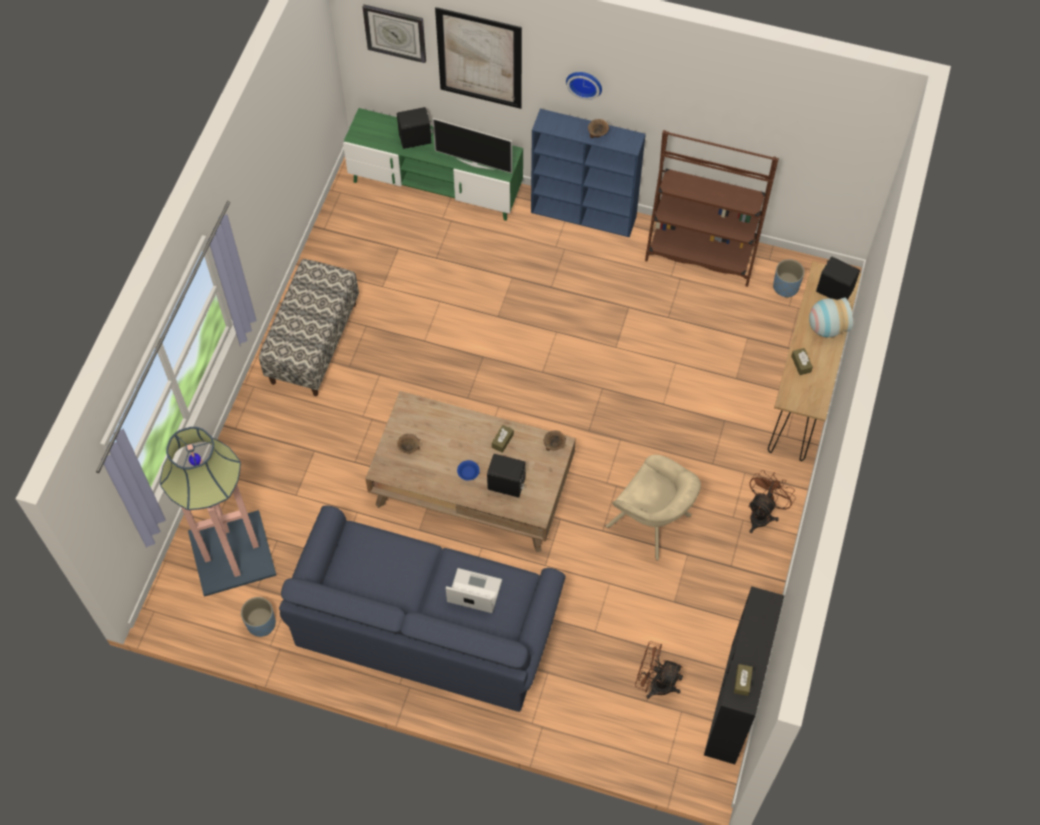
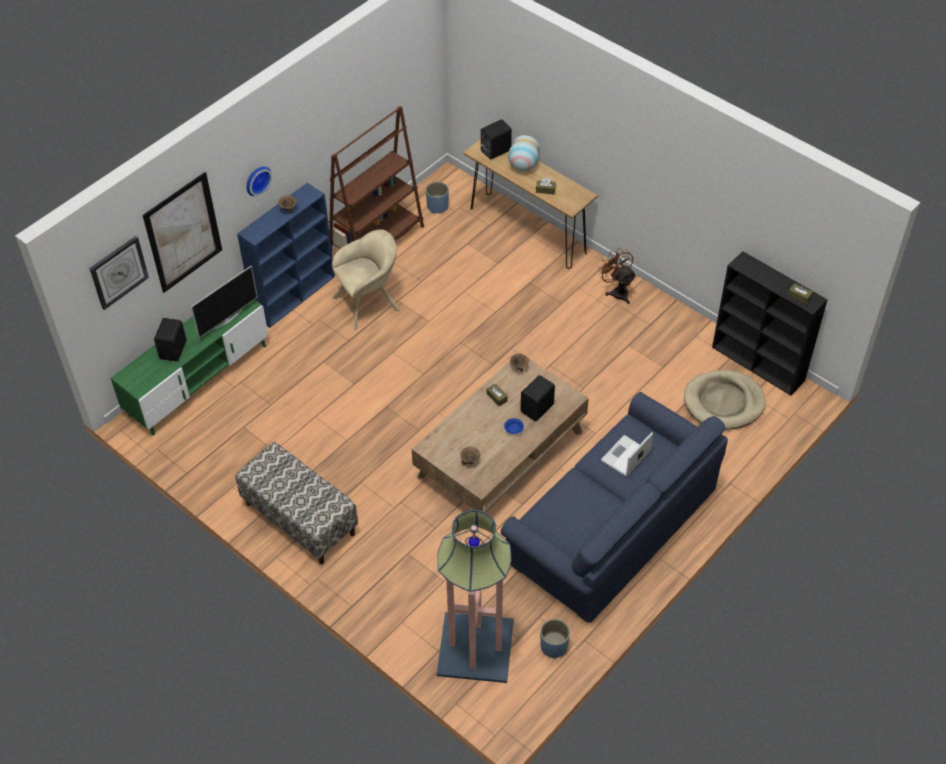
camera: 65 degrees left, 10 degrees down
beige armchair [606,455,701,561] -> beige armchair moved to [332,229,400,329]
brown fan [635,641,683,699] -> beige dog bed [684,370,766,430]

